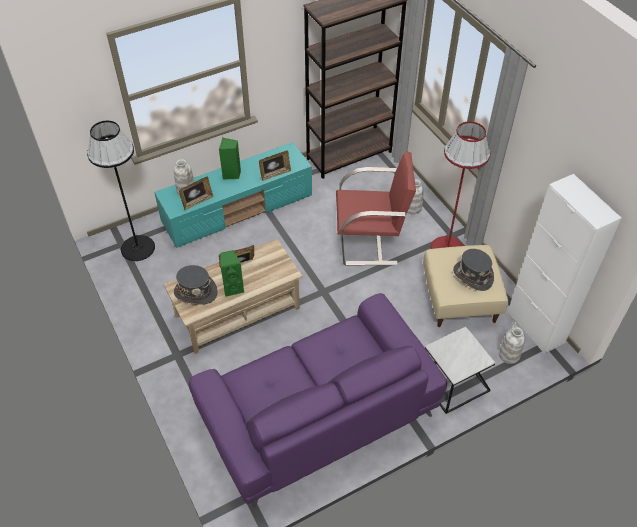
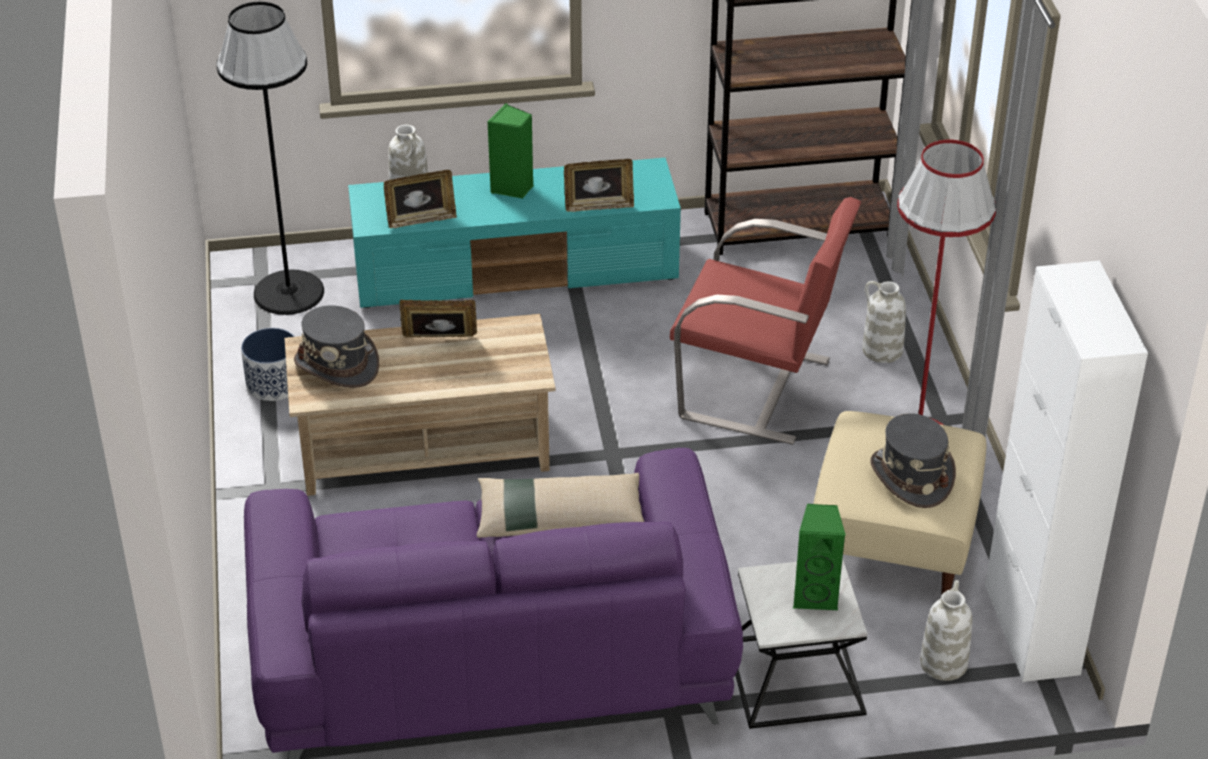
camera: 20 degrees right, 10 degrees down
green speaker [220,250,245,297] -> green speaker moved to [793,504,846,611]
none -> planter [241,328,295,401]
none -> beige pillow [477,473,644,538]

